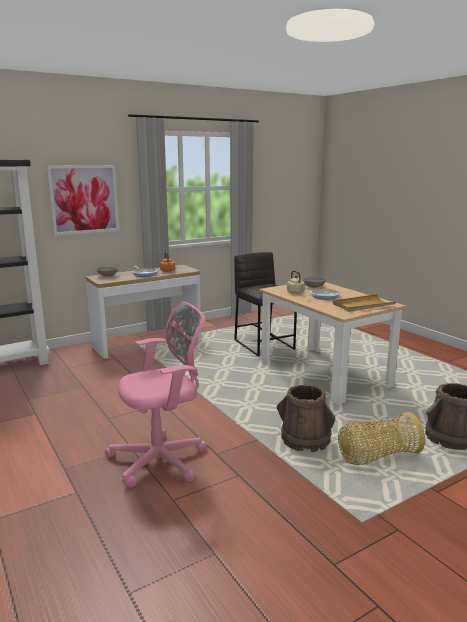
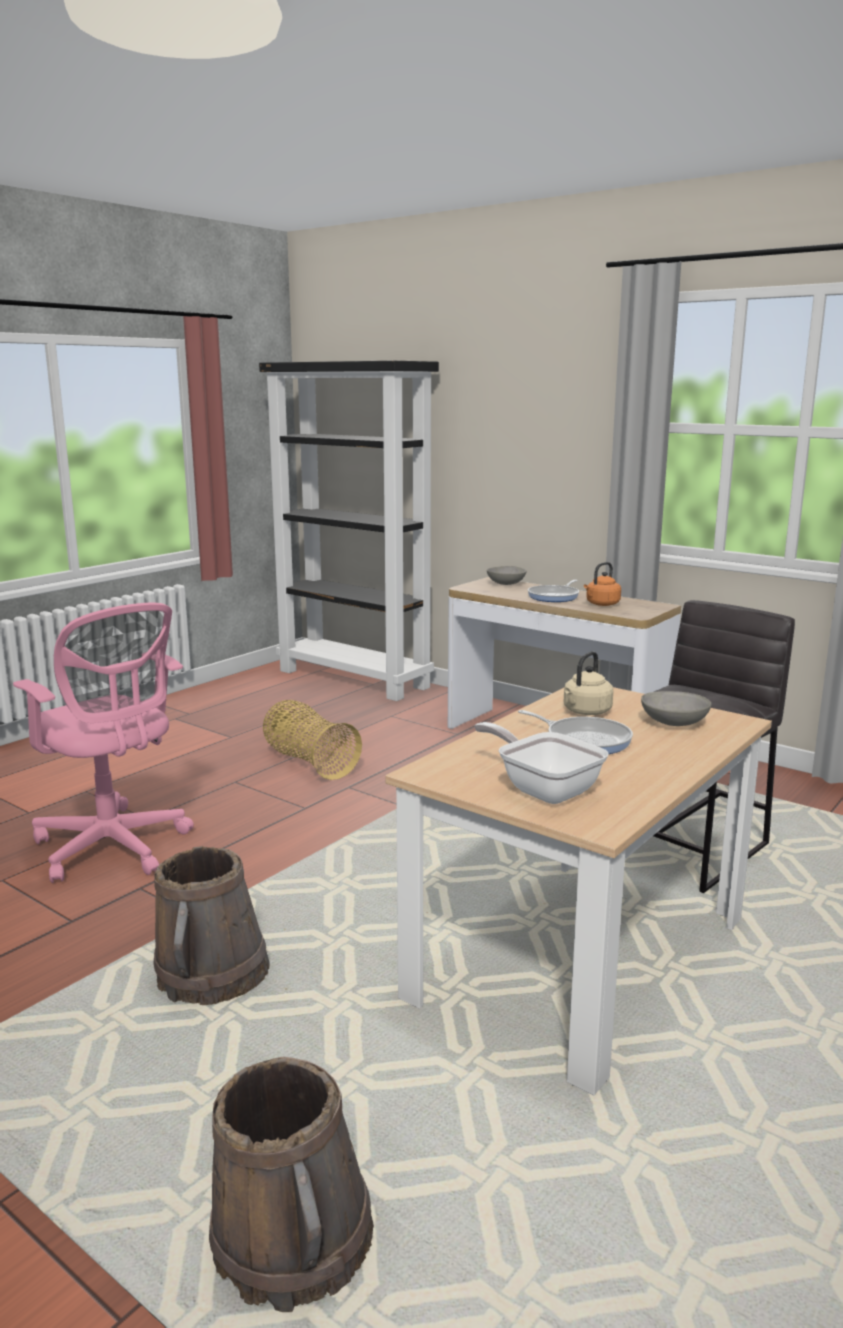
camera: 70 degrees right, 0 degrees up
picture [47,165,119,236] -> none
beige tray [333,294,396,312] -> frying pan [475,722,609,804]
basket [338,412,425,465] -> basket moved to [263,700,362,780]

